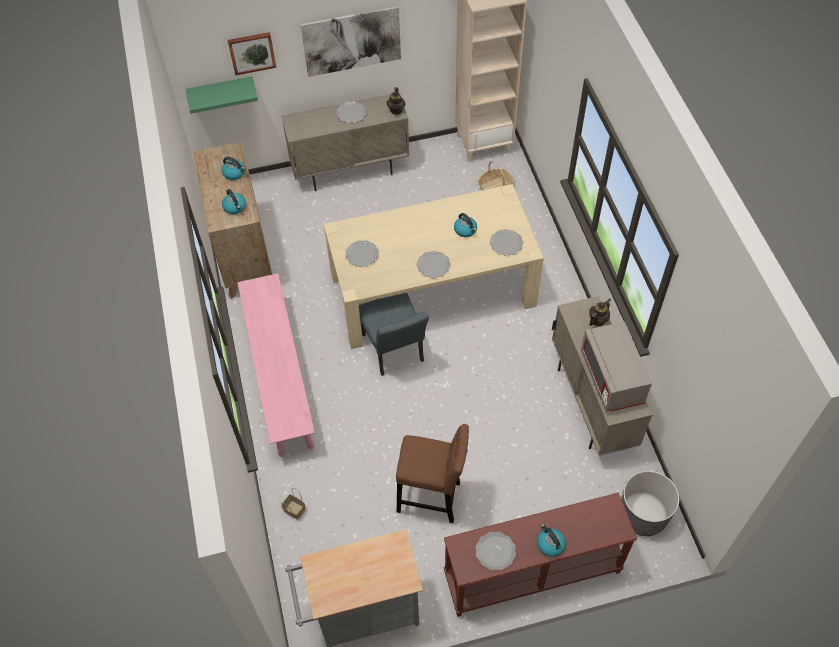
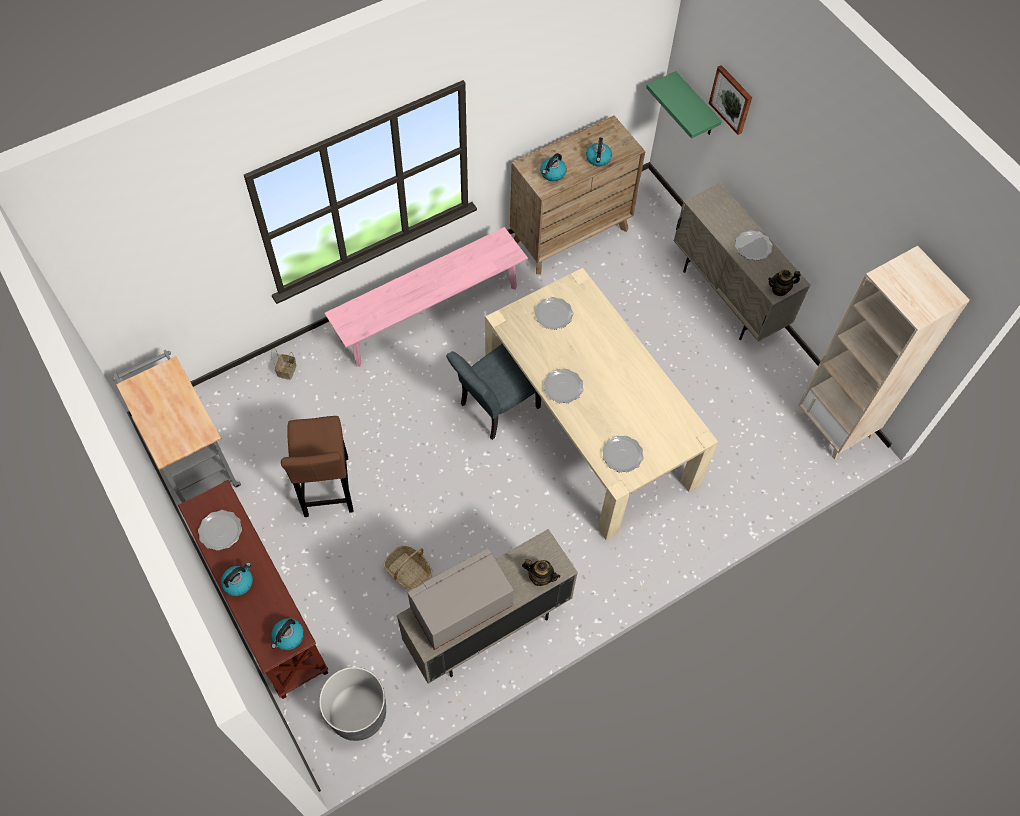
camera: 70 degrees right, 5 degrees up
picture [301,6,401,77] -> none
kettle [454,213,477,237] -> kettle moved to [271,618,304,650]
basket [478,161,515,190] -> basket moved to [383,545,432,590]

